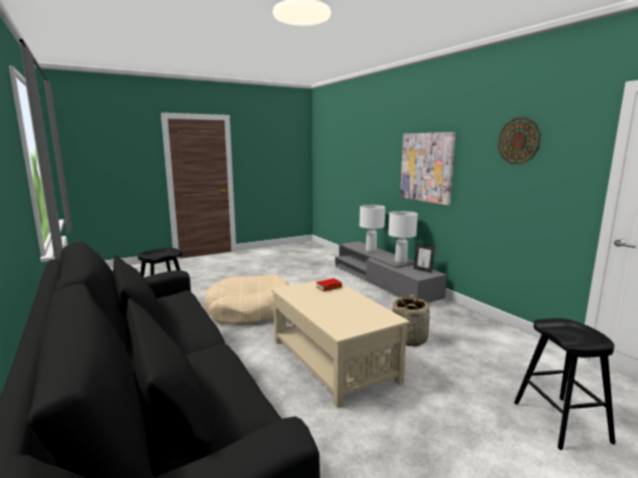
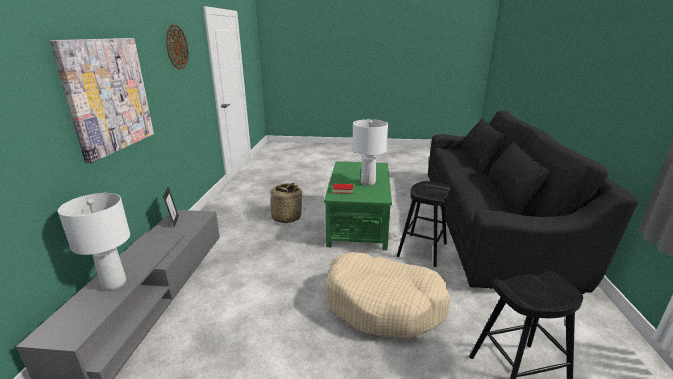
camera: 145 degrees left, 10 degrees up
beige coffee table [271,278,410,408] -> green coffee table [324,161,392,250]
white table lamp [388,211,418,264] -> white table lamp moved to [352,119,388,186]
black stool [514,318,615,450] -> black stool moved to [397,181,450,267]

